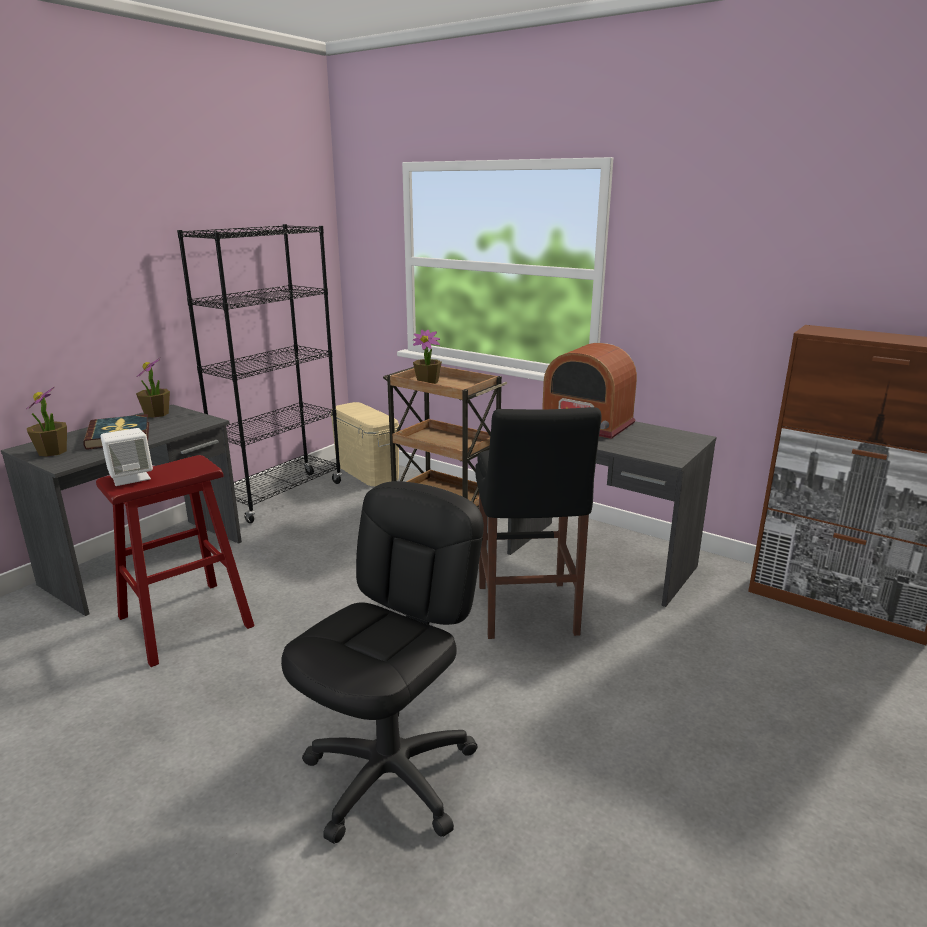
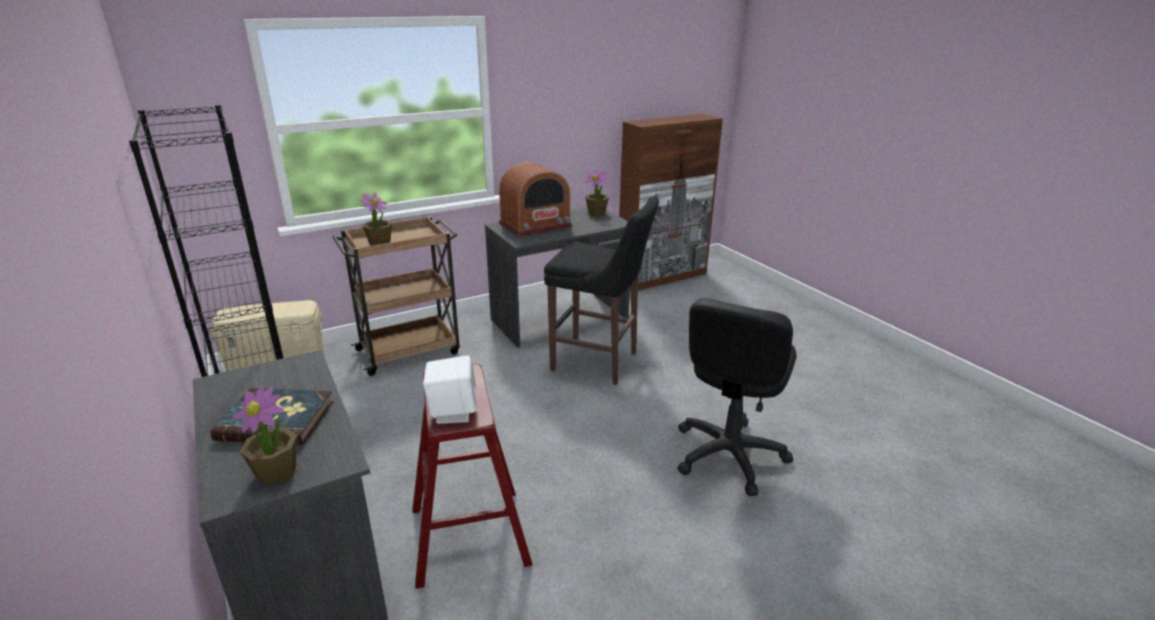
camera: 65 degrees left, 5 degrees up
potted plant [136,358,170,418] -> potted plant moved to [585,169,609,216]
black office chair [281,481,484,844] -> black office chair turned 120 degrees counterclockwise [677,298,797,496]

